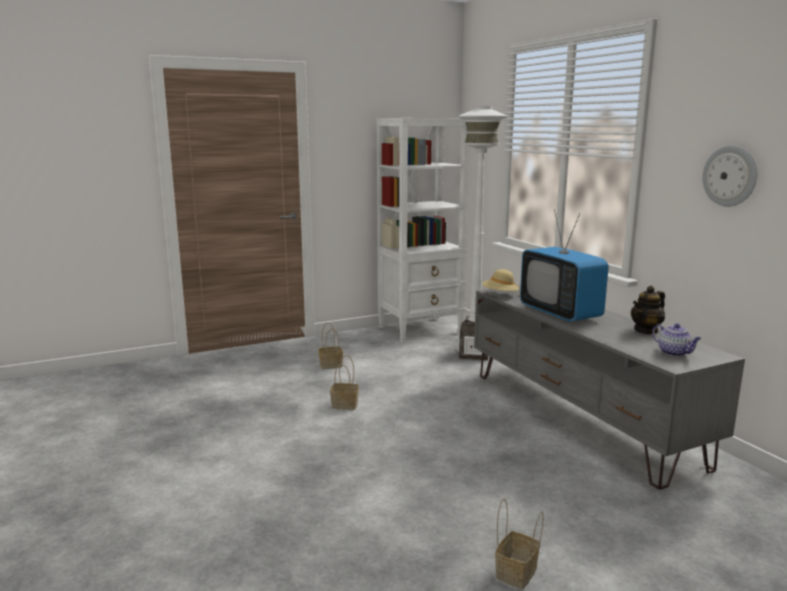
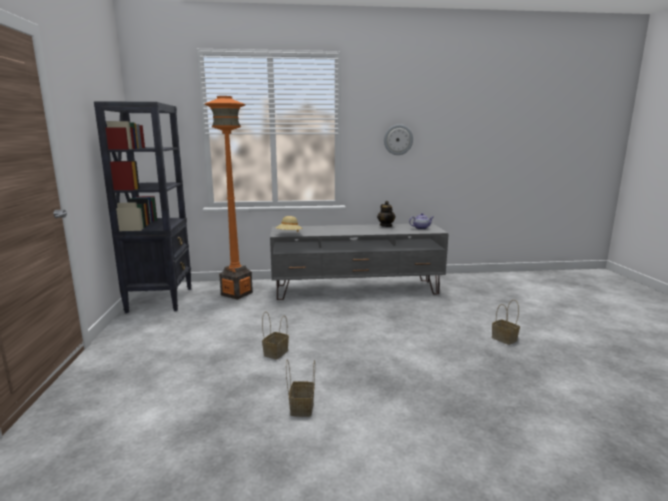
camera: 70 degrees left, 0 degrees up
basket [318,323,343,369] -> basket moved to [286,359,315,417]
white bookcase [376,118,470,343] -> black bookcase [94,101,192,313]
white floor lamp [457,106,508,360] -> orange floor lamp [204,96,253,300]
television [520,209,609,322] -> none

